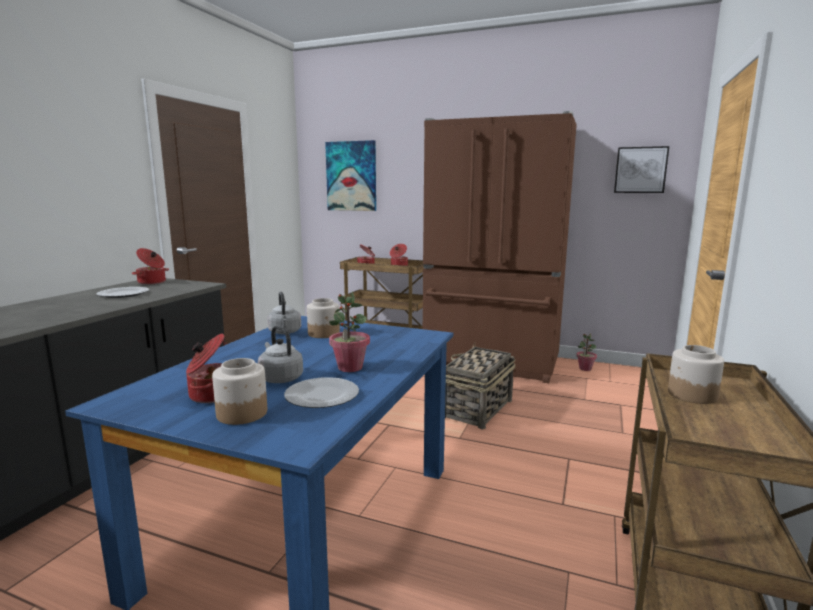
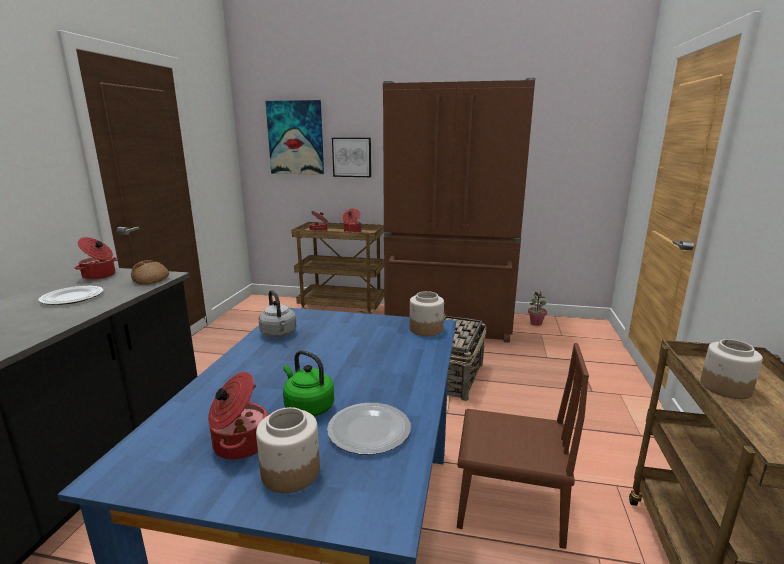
camera: 10 degrees left, 5 degrees up
grey kettle [258,326,303,383] -> green kettle [283,350,334,417]
jar [307,298,340,338] -> jar moved to [409,291,444,336]
potted plant [329,292,370,372] -> none
picture [614,146,669,193] -> picture moved to [332,138,371,177]
none -> bread [131,260,169,285]
none -> brown chair [457,343,589,549]

